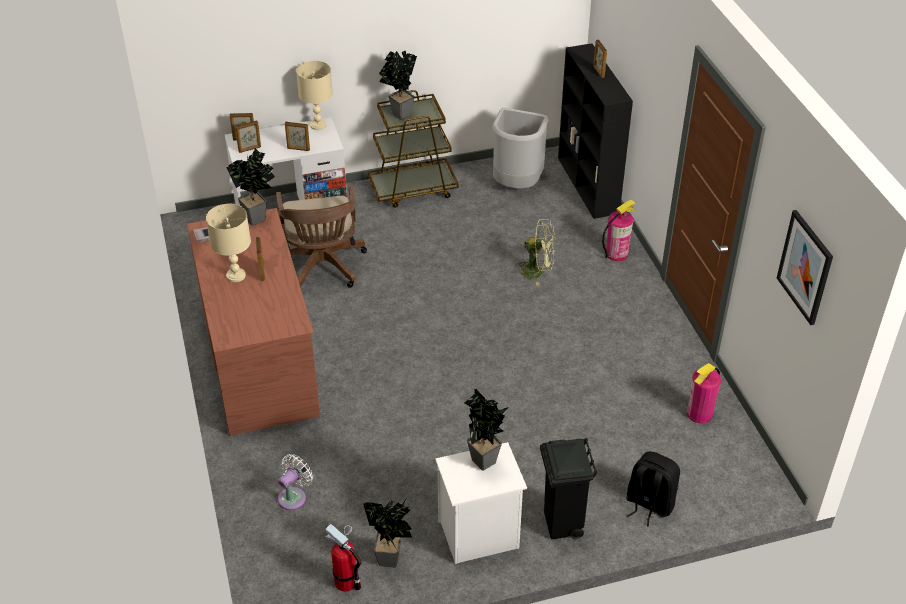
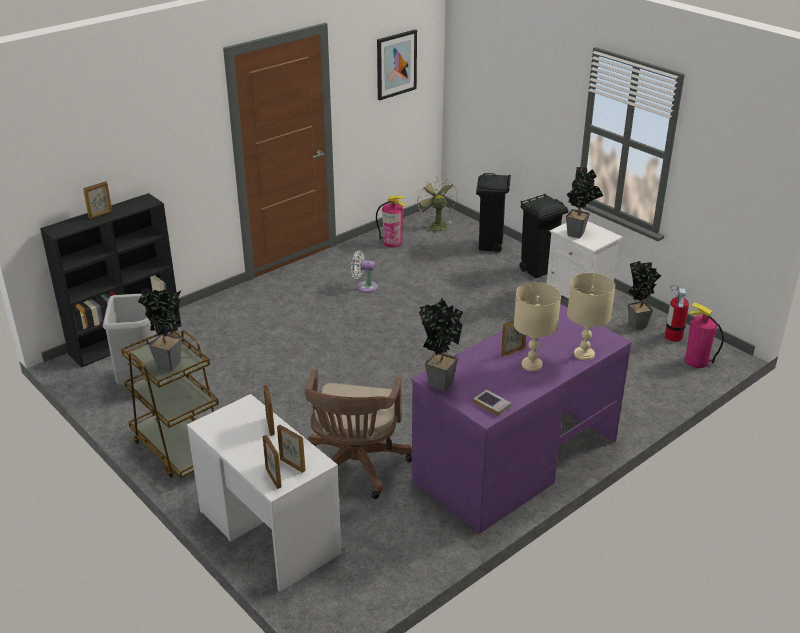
camera: 115 degrees left, 10 degrees down
brown desk [187,208,320,436] -> purple desk [411,304,632,533]
brown office chair [276,184,367,288] -> brown office chair turned 135 degrees clockwise [304,368,412,499]
white fan [278,454,313,510] -> white fan moved to [351,250,378,293]
beige table lamp [296,61,333,130] -> beige table lamp moved to [567,273,615,361]
green fan [515,219,556,285] -> green fan moved to [416,179,458,234]
fire extinguisher [602,200,636,261] -> fire extinguisher moved to [684,303,724,368]
black backpack [626,451,680,527] -> black trash can [476,173,511,253]

